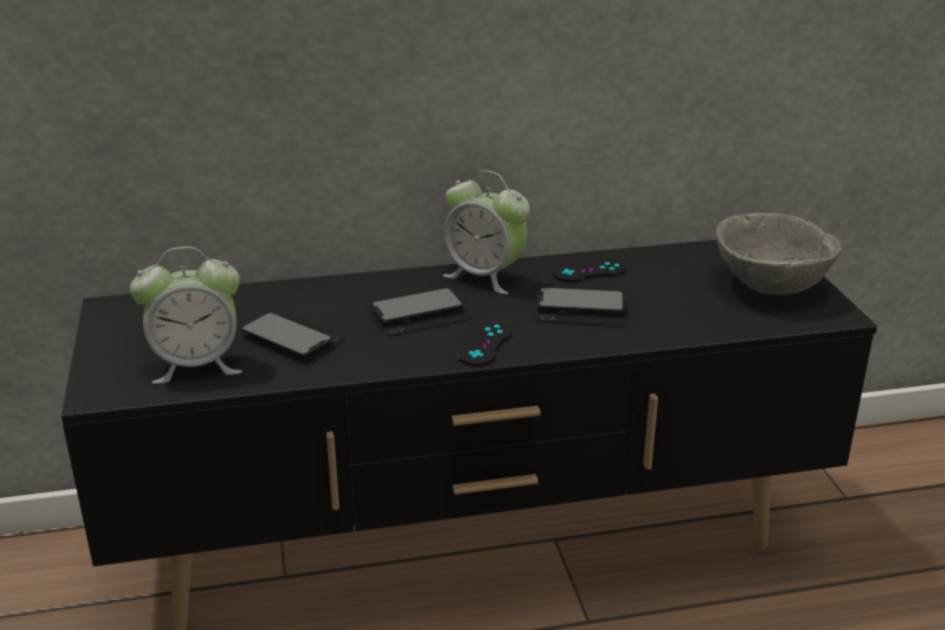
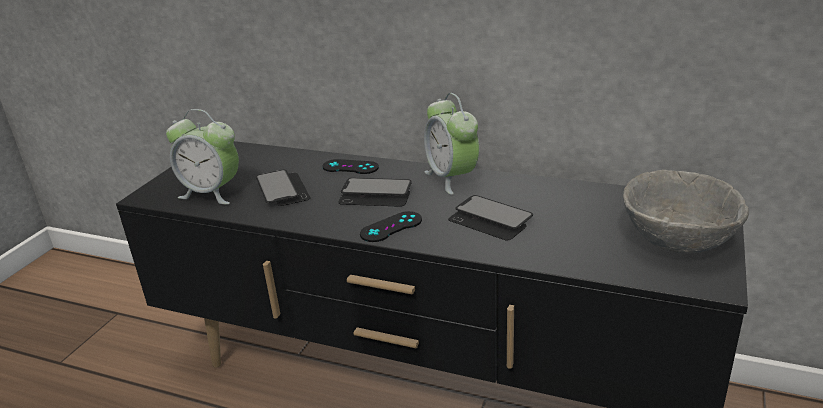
camera: 35 degrees right, 0 degrees up
black game controller [553,259,626,282] -> black game controller moved to [322,159,379,174]

